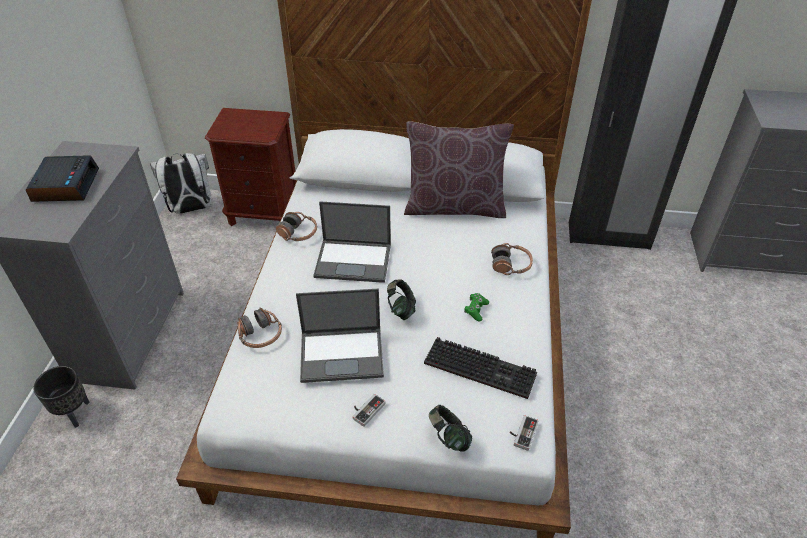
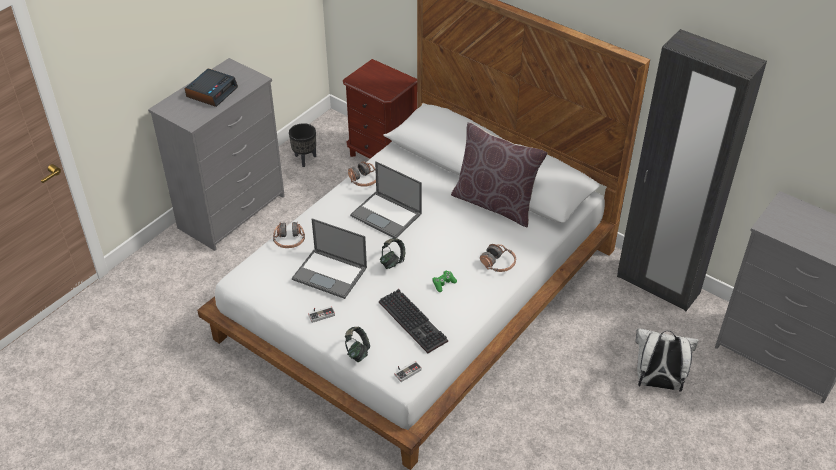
camera: 30 degrees right, 0 degrees up
black planter [33,366,90,428] -> black planter moved to [289,123,316,167]
white backpack [150,153,211,214] -> white backpack moved to [636,328,699,392]

